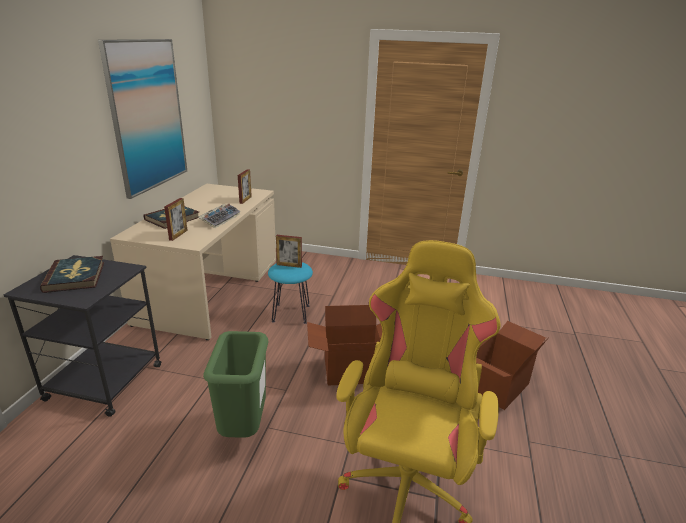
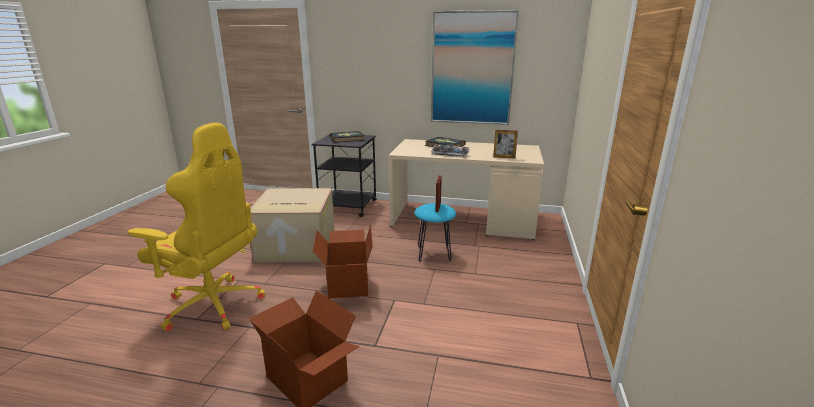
camera: 90 degrees right, 5 degrees down
picture frame [164,198,188,241] -> none
green trash can [203,331,268,438] -> cardboard box [250,188,335,263]

